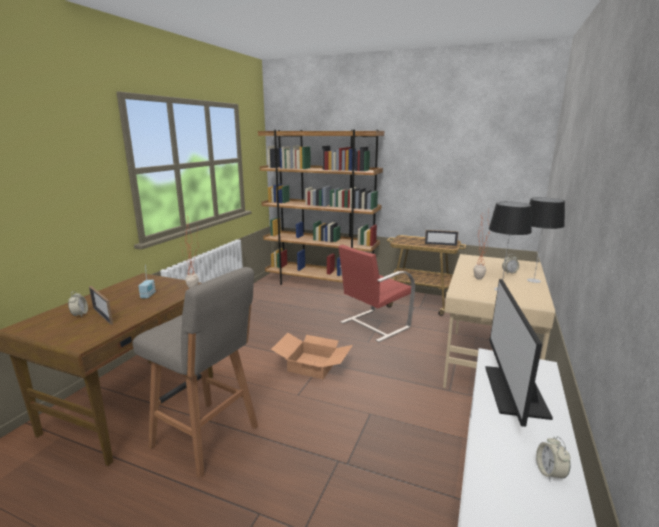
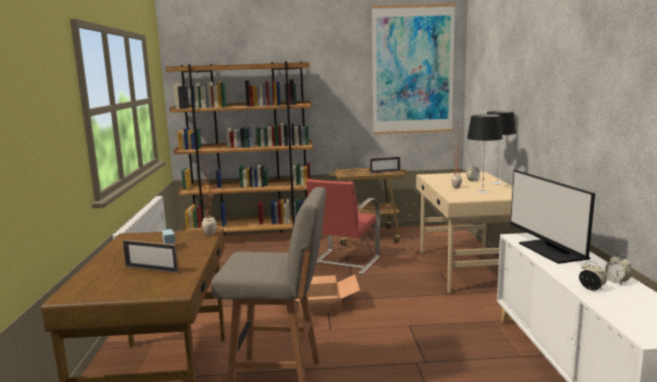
camera: 25 degrees left, 5 degrees down
alarm clock [68,291,88,317] -> alarm clock moved to [579,261,607,290]
none -> picture [372,4,455,134]

